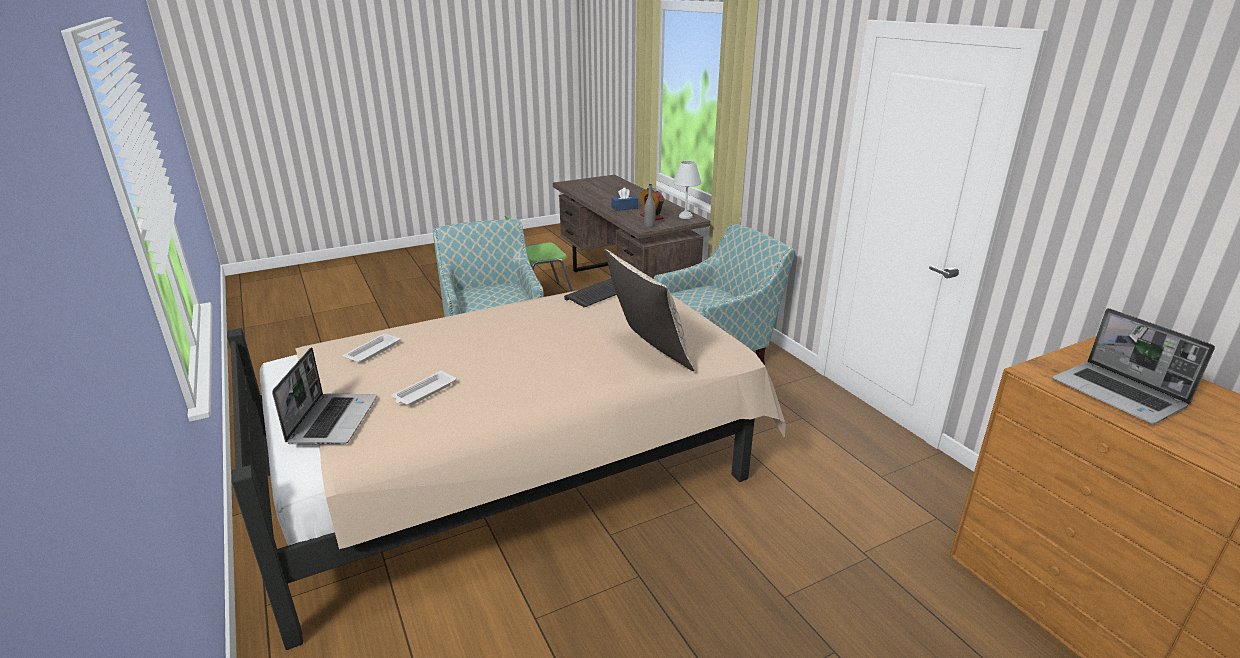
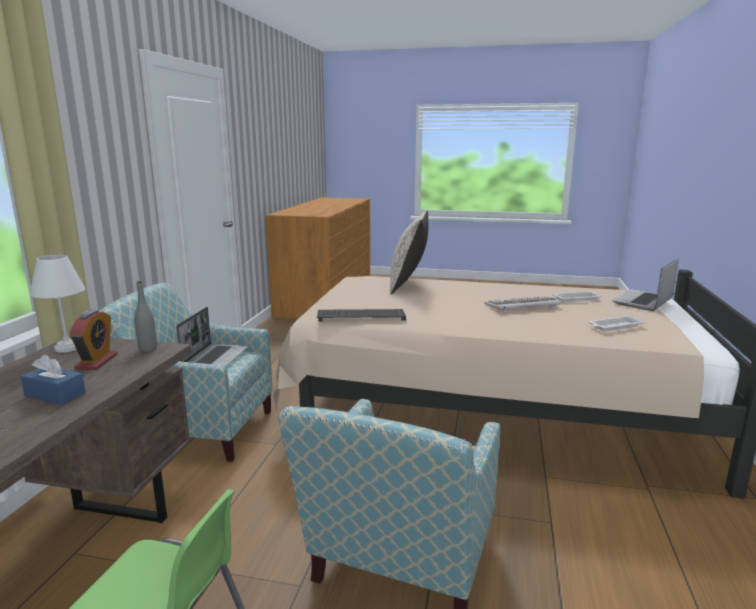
camera: 140 degrees left, 10 degrees down
laptop [1052,308,1215,424] -> laptop moved to [176,307,248,367]
none -> keyboard [484,297,562,313]

